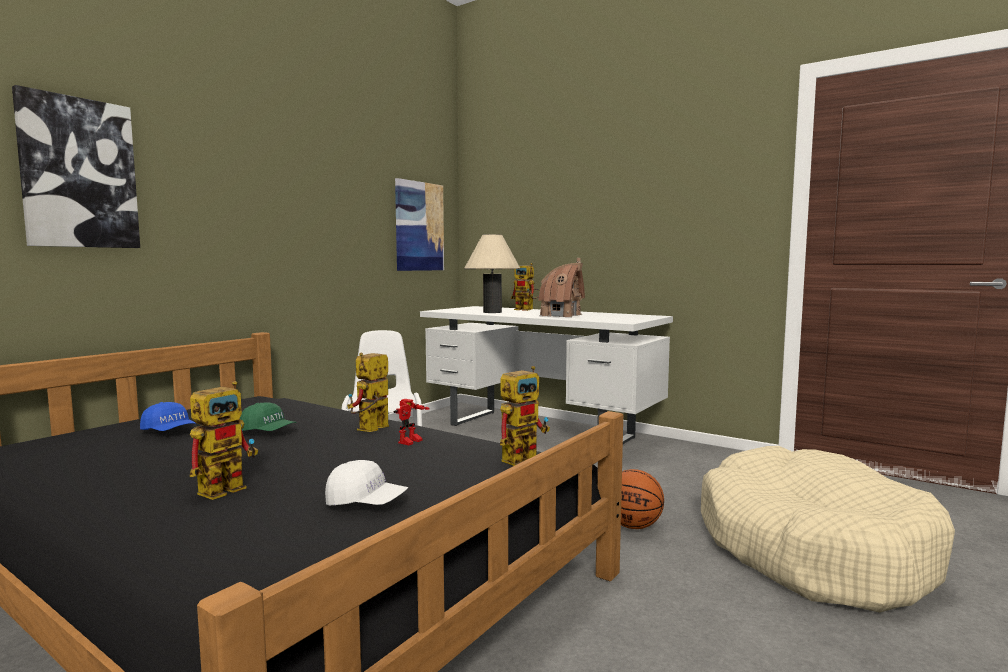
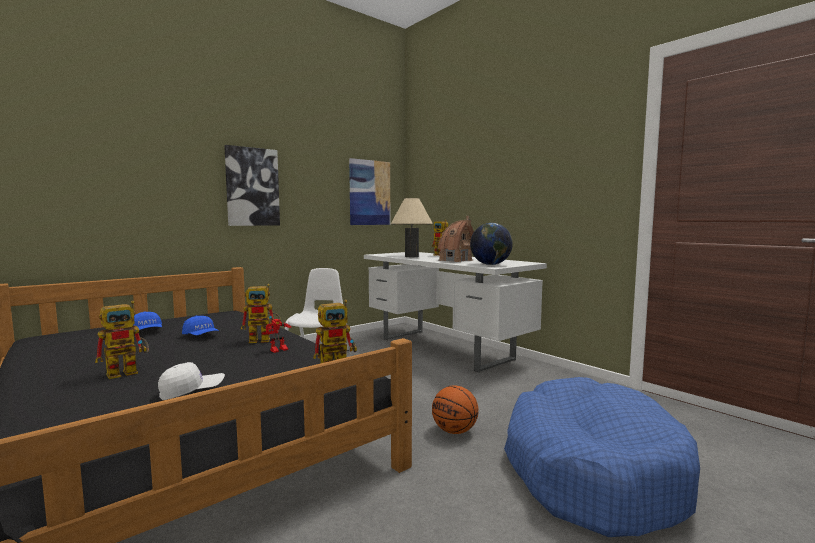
camera: 15 degrees right, 0 degrees up
picture [12,85,140,248] -> picture moved to [224,145,280,226]
green cap [239,402,297,431] -> blue cap [182,316,219,335]
white cap [325,460,408,505] -> white cap turned 60 degrees counterclockwise [158,362,225,400]
toy robot [347,353,389,432] -> toy robot turned 150 degrees counterclockwise [241,284,280,343]
beige dog bed [701,446,955,613] -> blue dog bed [504,377,700,537]
none -> globe [470,223,513,265]

